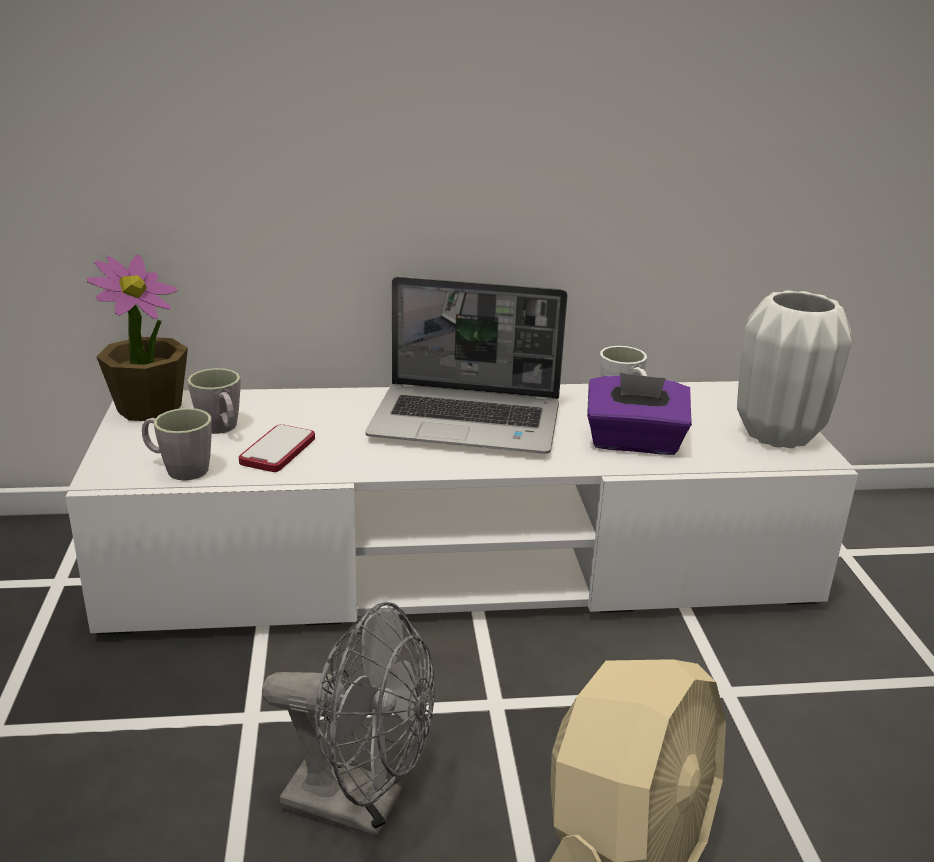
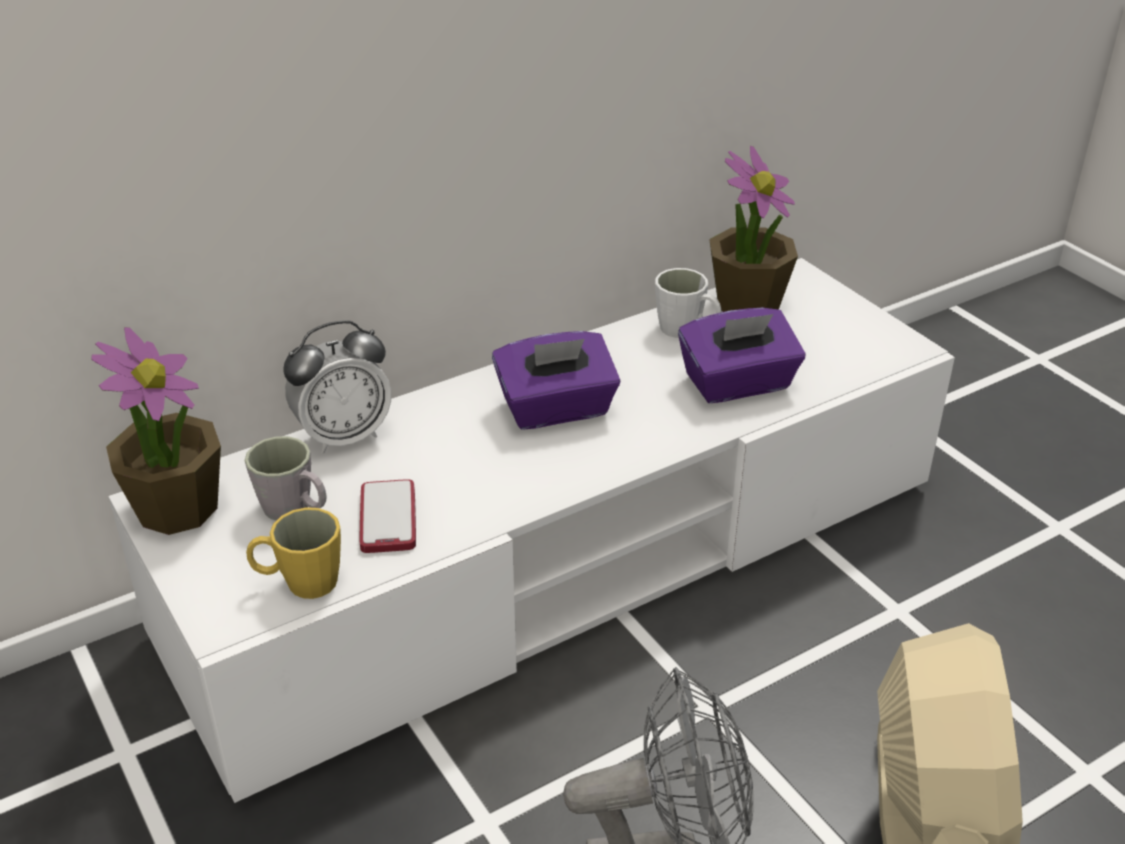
camera: 25 degrees left, 10 degrees up
grey mug [142,408,212,480] -> yellow mug [246,507,341,599]
laptop [365,277,567,454] -> purple tissue box [492,331,621,430]
white vase [737,290,852,448] -> none
none -> alarm clock [283,320,391,454]
none -> potted plant [709,145,798,312]

